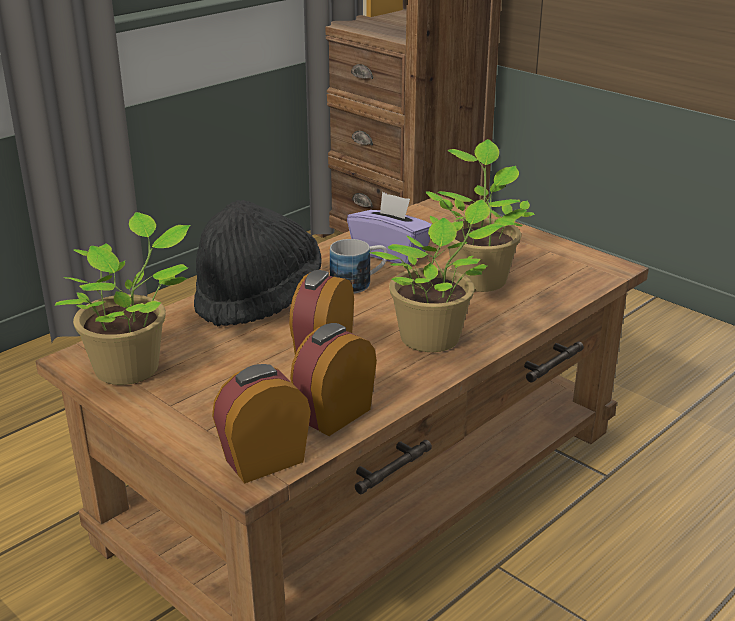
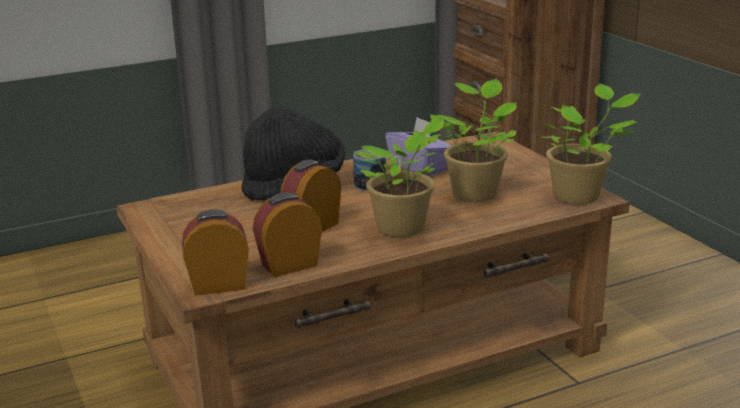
camera: 20 degrees right, 5 degrees down
potted plant [55,212,190,385] -> potted plant moved to [541,84,640,204]

